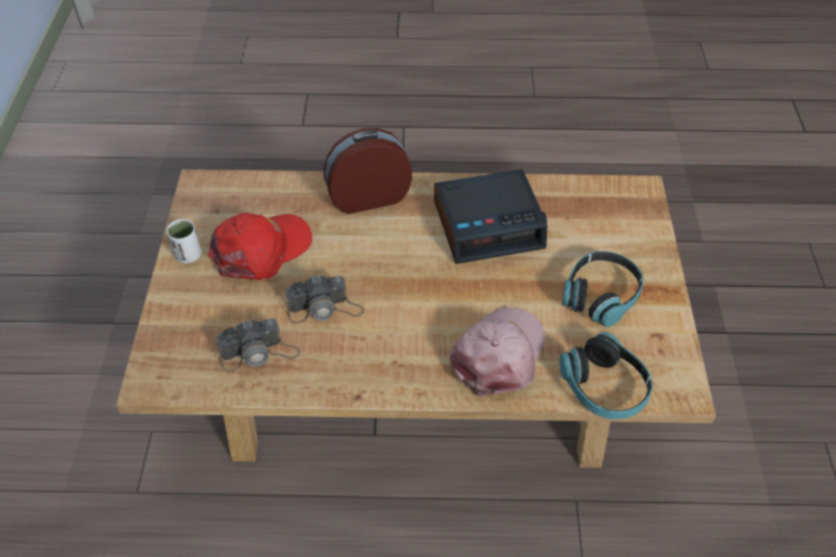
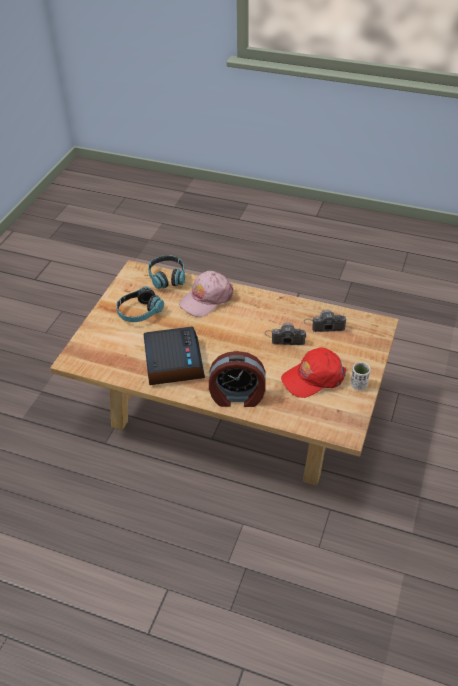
camera: 160 degrees left, 5 degrees down
alarm clock [434,169,547,264] -> alarm clock turned 75 degrees clockwise [144,327,205,385]

